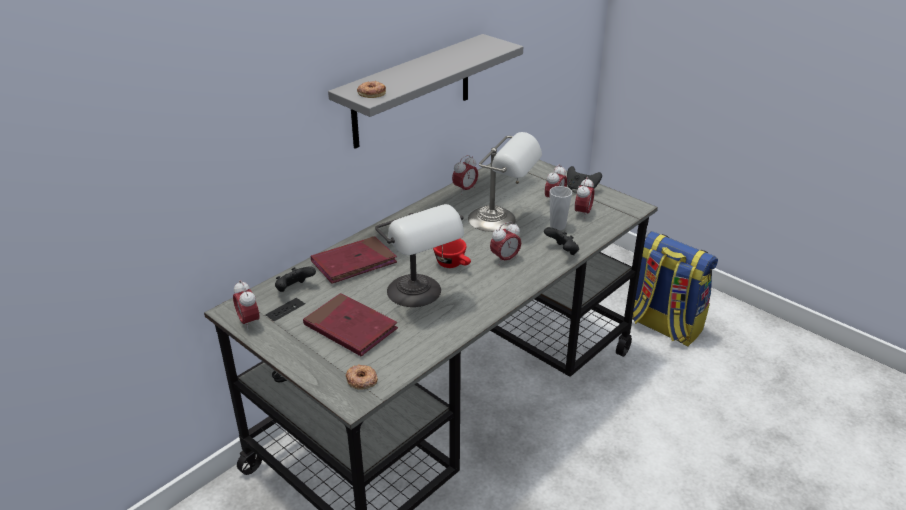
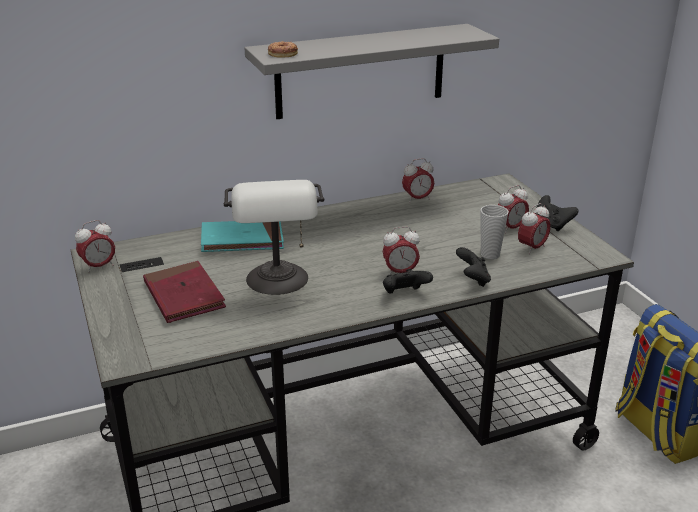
camera: 25 degrees right, 5 degrees down
alarm clock [233,280,260,331] -> alarm clock turned 120 degrees counterclockwise [75,220,115,273]
black game controller [275,266,316,292] -> black game controller moved to [383,269,433,293]
red book [311,236,397,283] -> turquoise book [201,221,284,252]
donut [346,364,378,390] -> none
red cup [433,239,471,268] -> none
white table lamp [468,132,542,232] -> none

